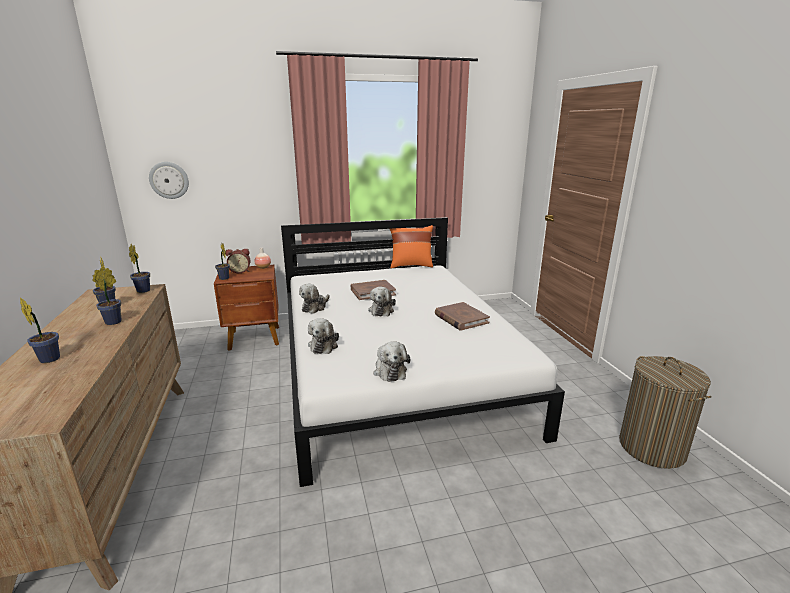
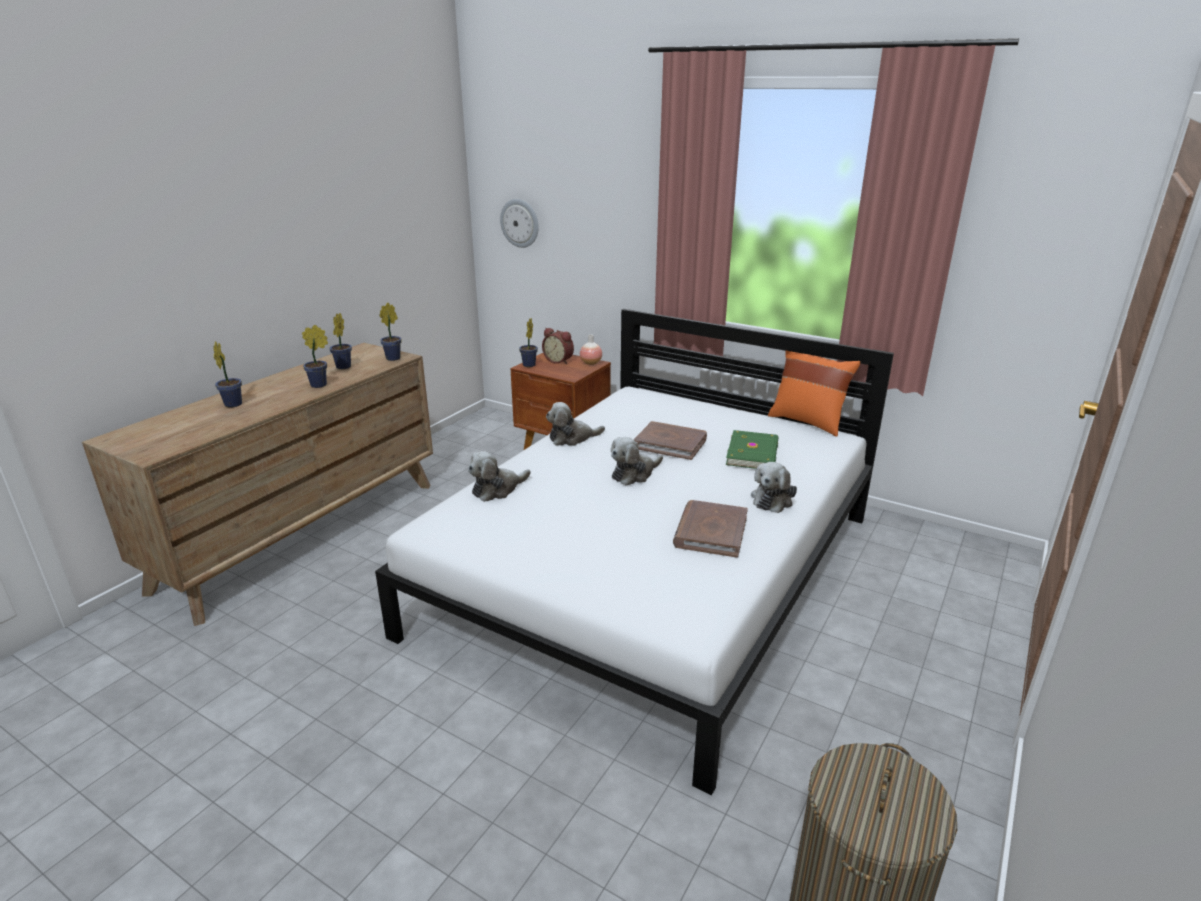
camera: 45 degrees right, 5 degrees up
plush toy [373,341,410,382] -> plush toy moved to [751,462,797,513]
none -> green book [726,430,778,469]

